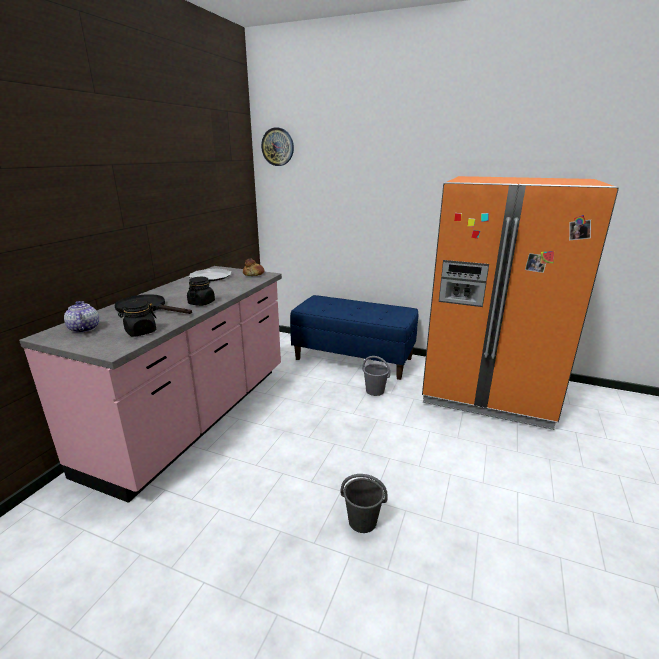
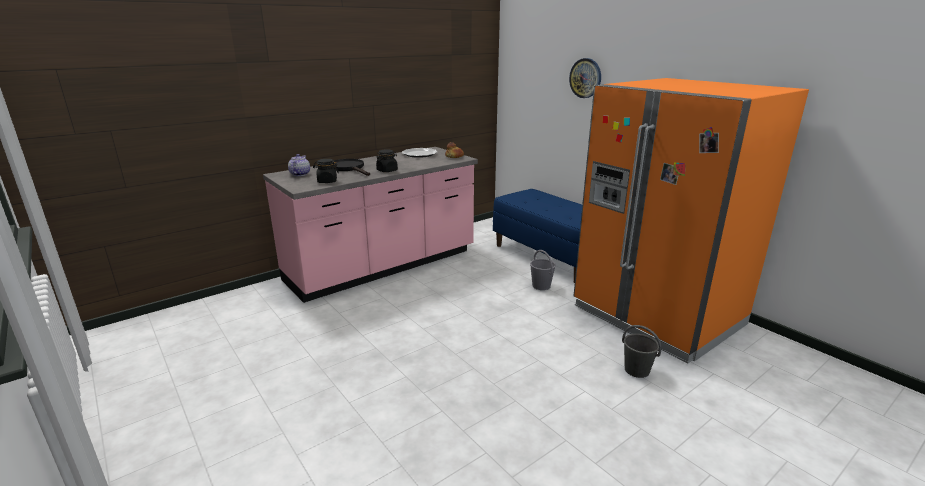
camera: 30 degrees right, 0 degrees up
wall clock [261,127,294,166] -> wall clock moved to [569,58,601,98]
grey bucket [341,474,388,533] -> grey bucket moved to [622,325,661,378]

